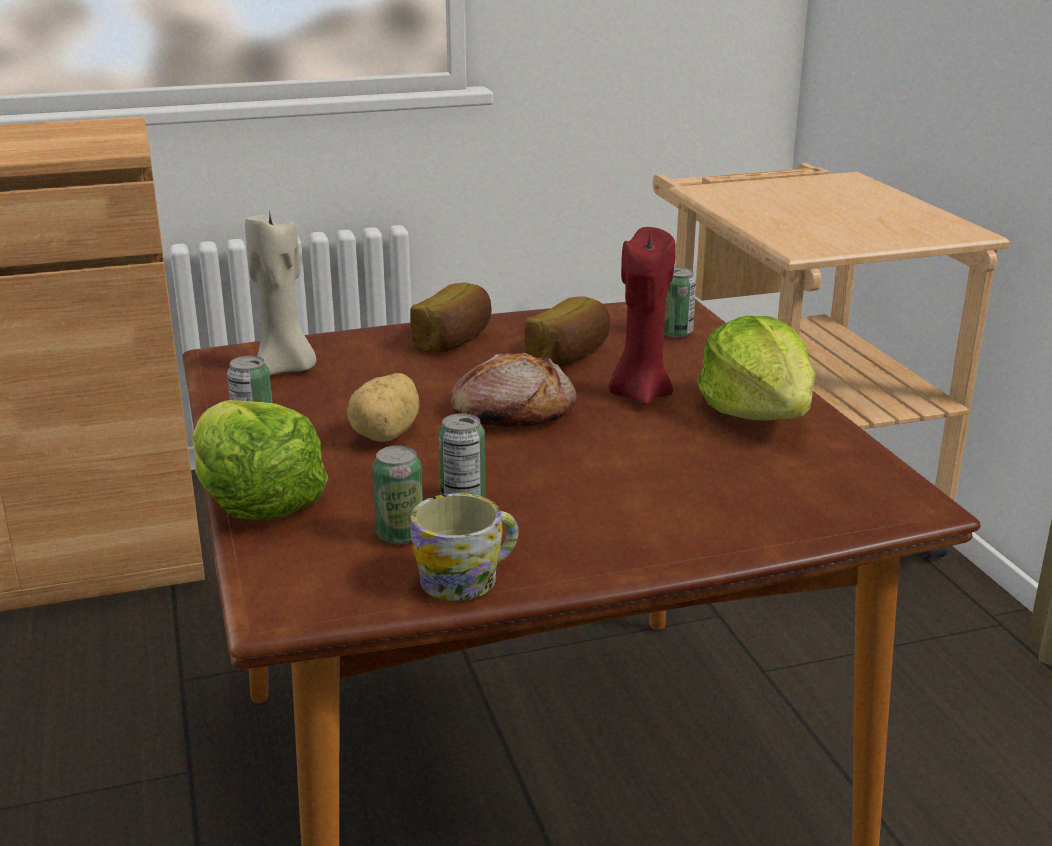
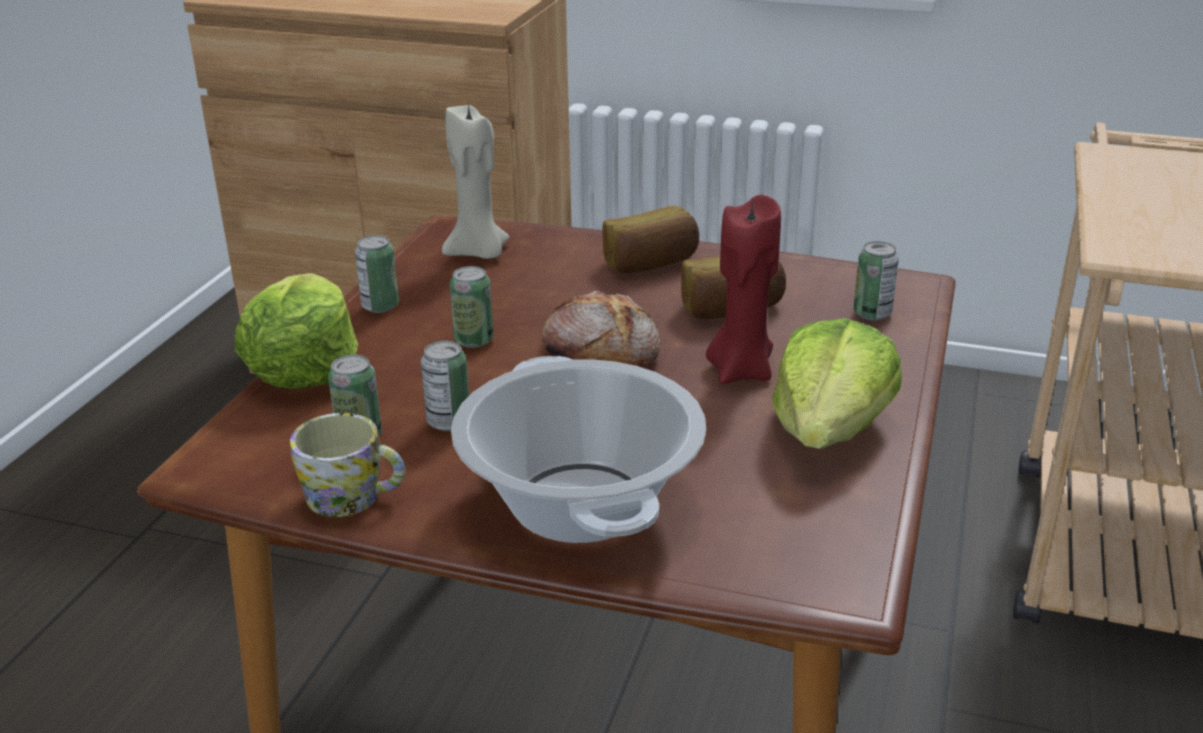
camera: 35 degrees right, 5 degrees up
potato [347,373,419,442] -> can [450,266,494,348]
none -> cooking pot [451,356,706,543]

